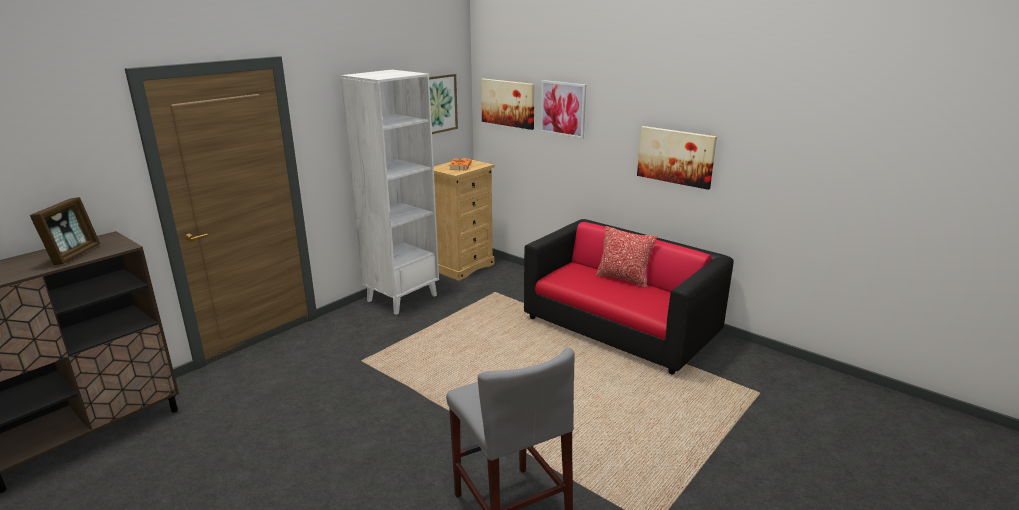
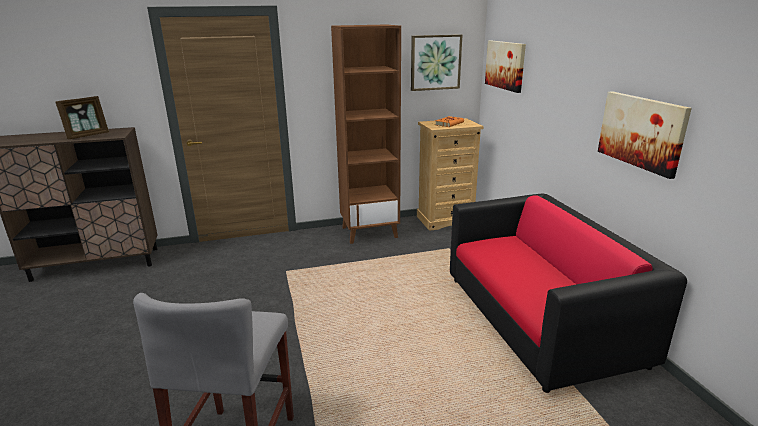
camera: 35 degrees right, 0 degrees up
white bookcase [341,70,439,315] -> brown bookcase [331,25,401,244]
picture [540,80,586,139] -> none
pillow [596,226,657,288] -> none

